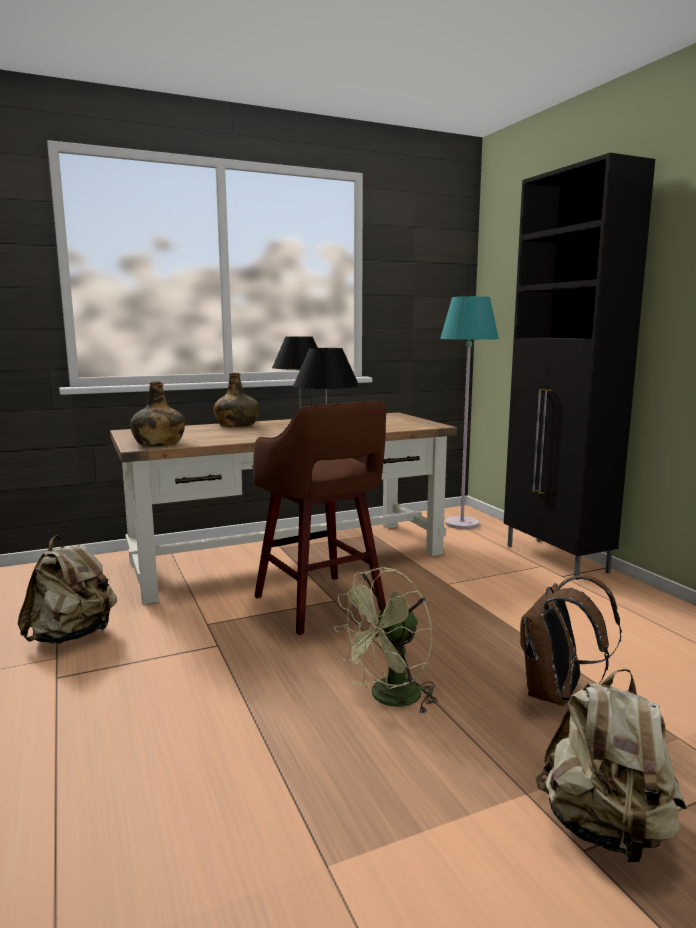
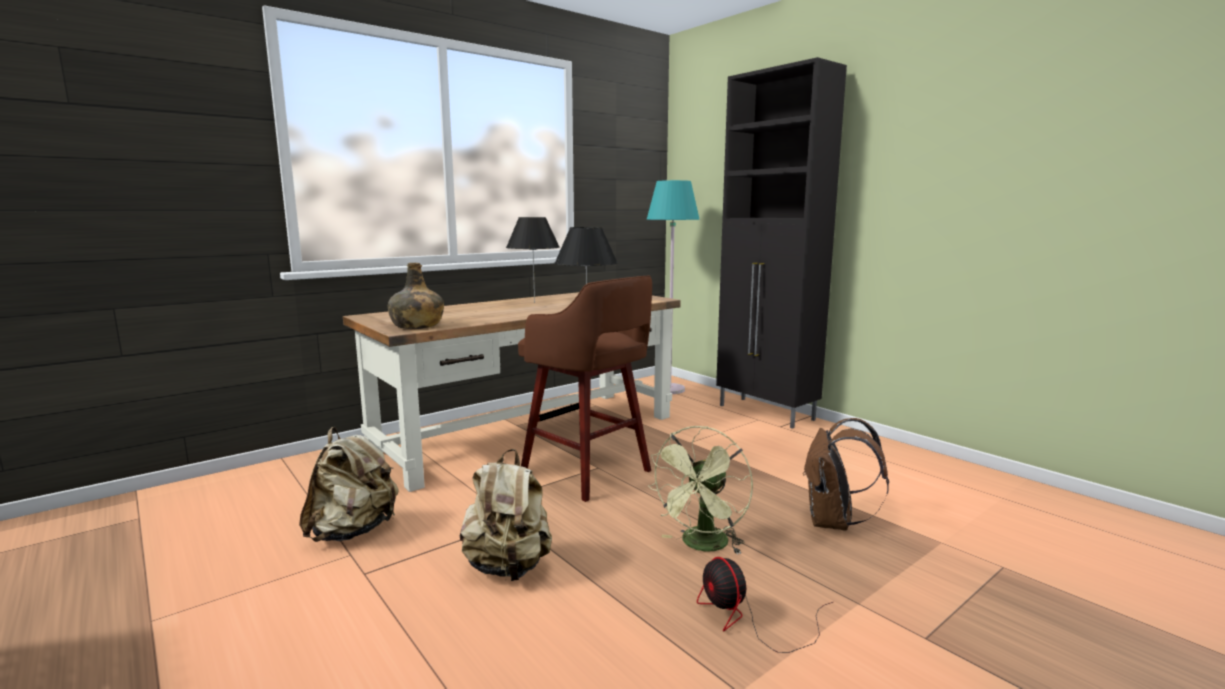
camera: 15 degrees left, 0 degrees up
green bottle [214,373,259,427] -> none
beige backpack [536,669,687,863] -> beige backpack moved to [460,449,552,581]
none -> fan [697,557,833,653]

